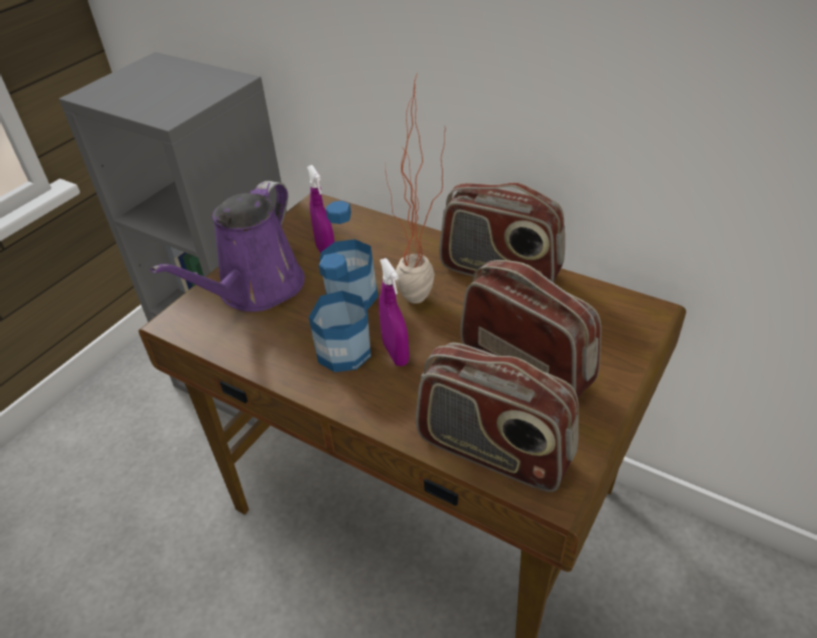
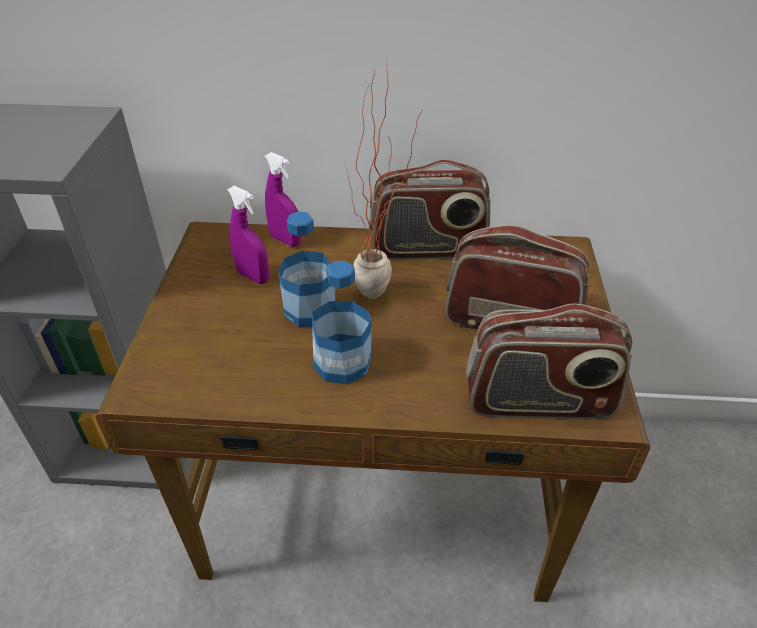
camera: 30 degrees left, 0 degrees up
purple watering can [150,181,305,312] -> none
purple spray bottle [379,258,409,366] -> purple spray bottle moved to [265,152,301,247]

